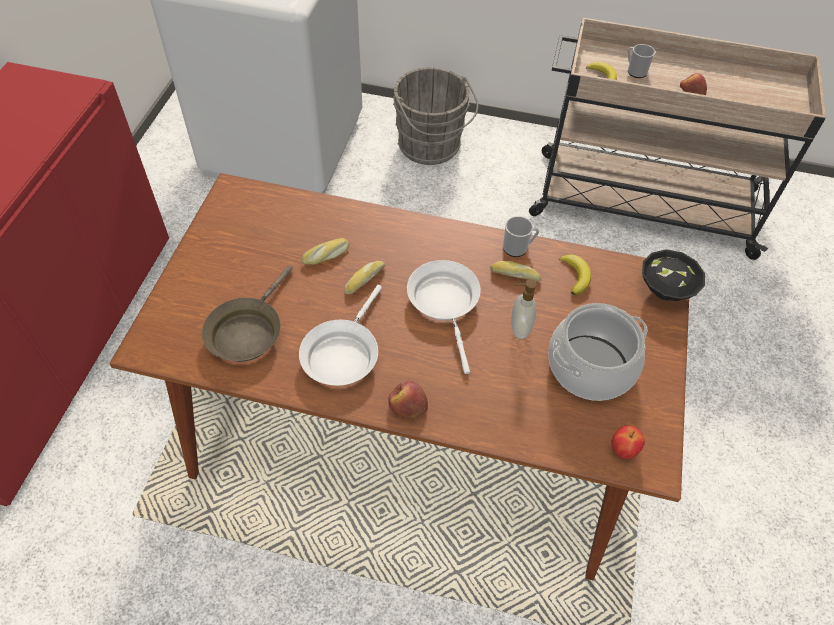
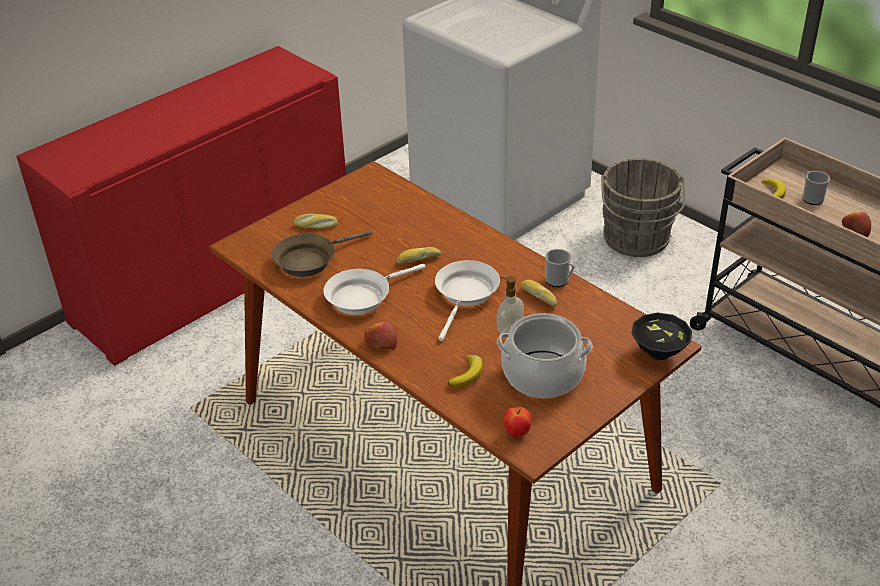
camera: 35 degrees right, 15 degrees down
bread [301,238,349,265] -> bread moved to [294,214,338,229]
banana [559,255,591,296] -> banana moved to [448,355,483,388]

